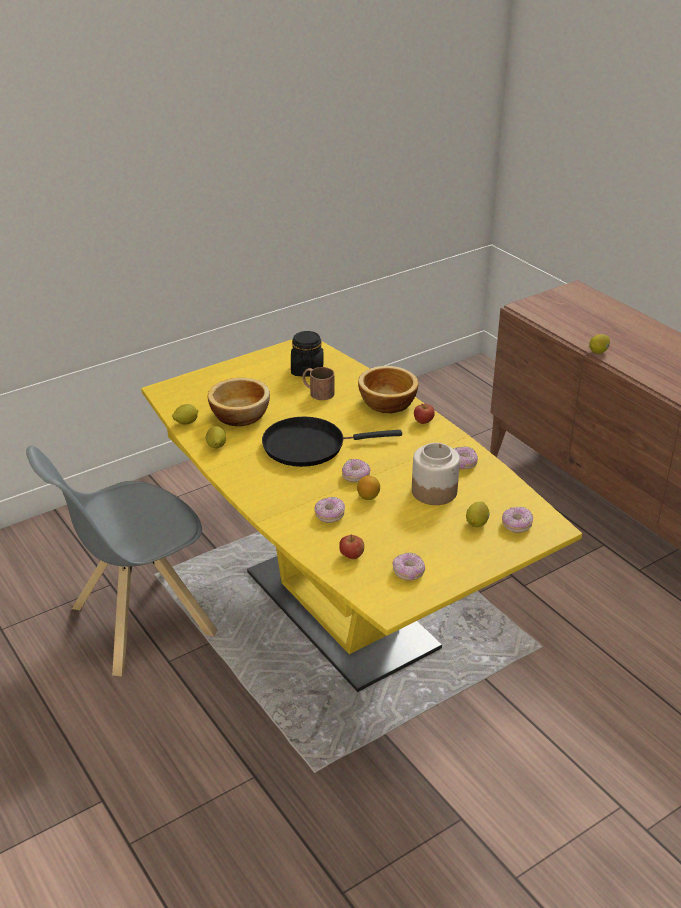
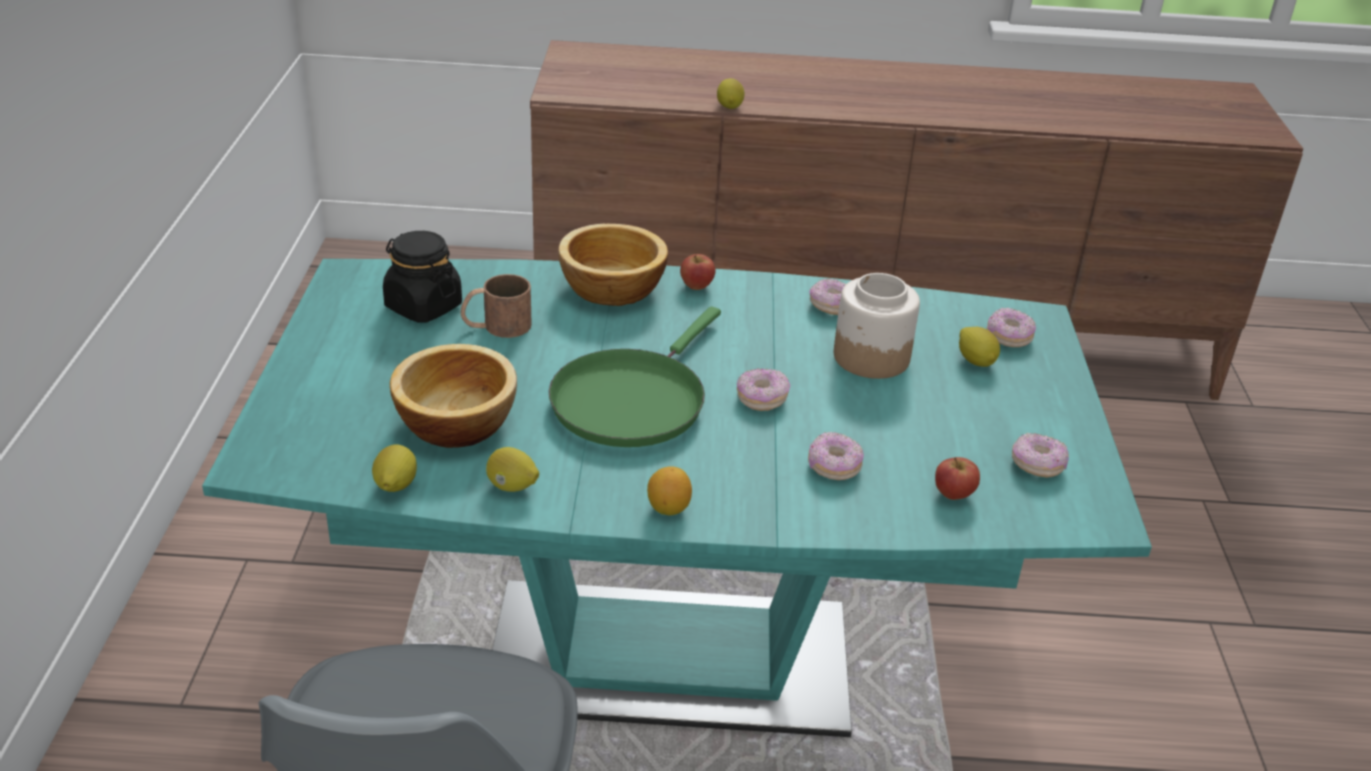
camera: 55 degrees left, 0 degrees up
yellow dining table [141,339,582,692] -> turquoise dining table [202,259,1152,737]
black frying pan [262,417,402,467] -> green frying pan [549,306,721,447]
lemon [357,475,380,500] -> lemon moved to [647,466,692,515]

